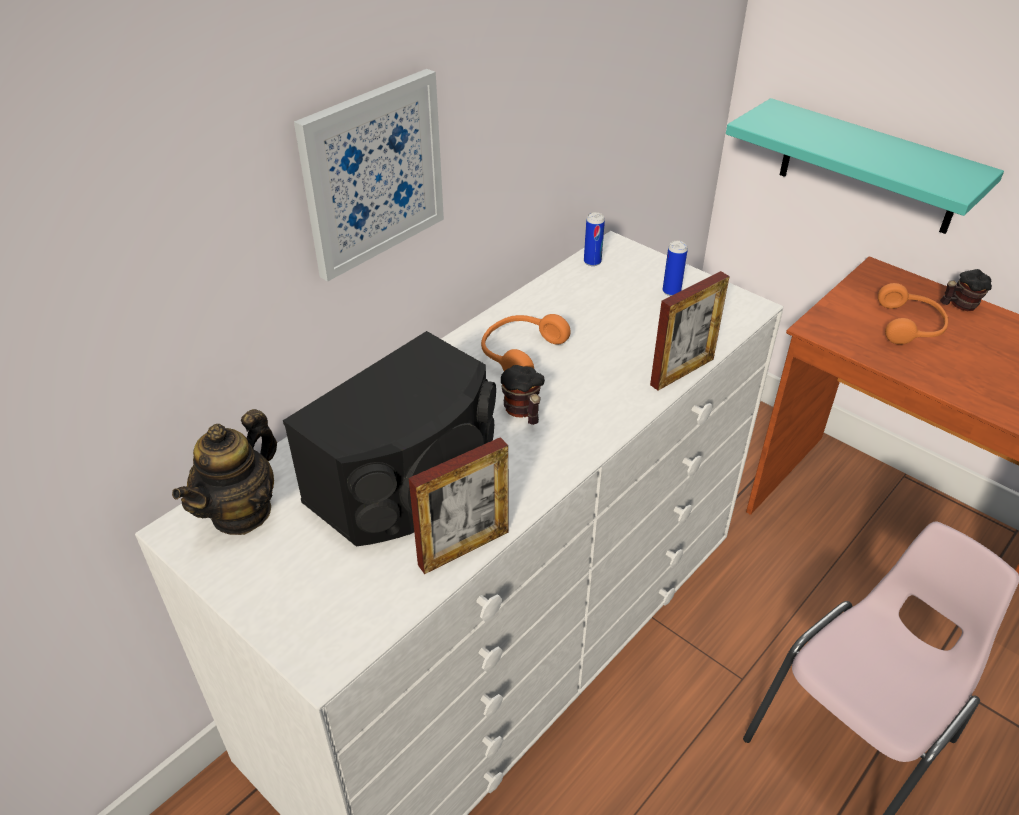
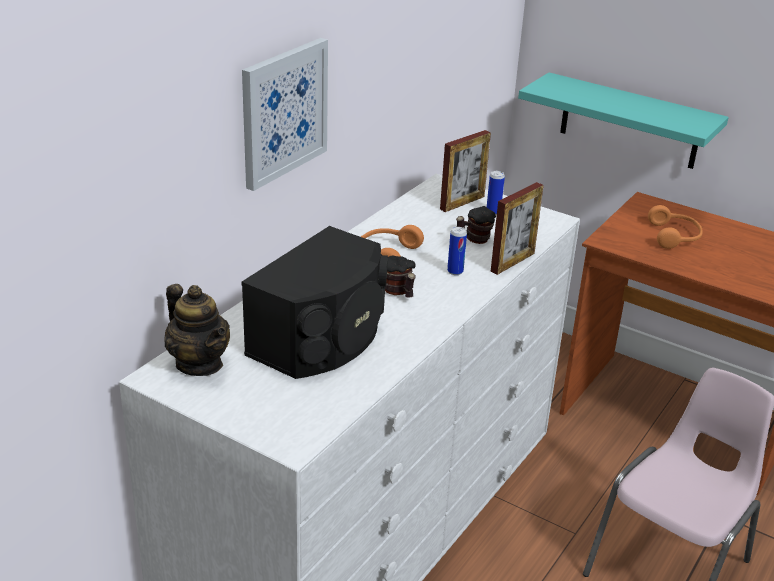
camera: 10 degrees left, 10 degrees down
teapot [172,409,277,535] -> teapot turned 60 degrees counterclockwise [164,284,230,376]
picture frame [409,437,508,574] -> picture frame moved to [440,130,491,212]
can [584,212,605,266] -> can moved to [447,227,467,275]
mug [940,269,992,311] -> mug moved to [456,206,496,244]

